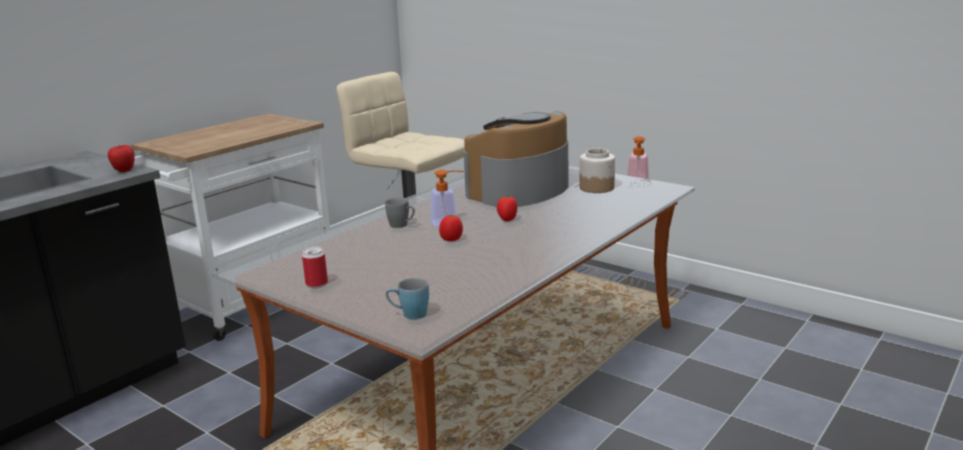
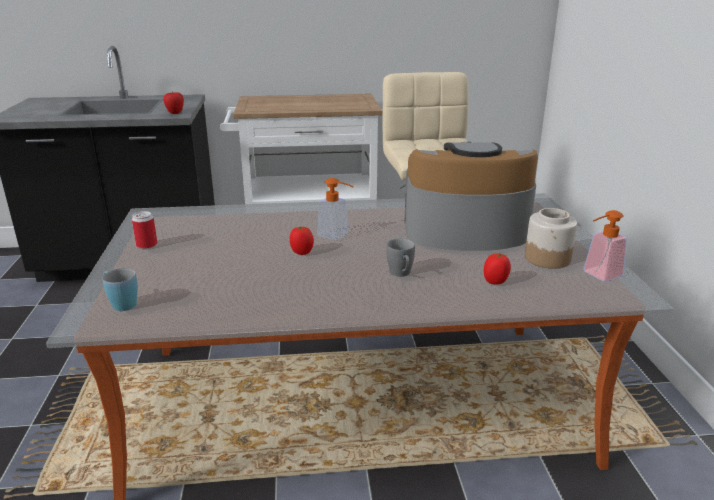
camera: 45 degrees right, 5 degrees up
grey mug [385,198,415,228] -> grey mug moved to [387,238,415,277]
tomato [497,196,517,221] -> tomato moved to [484,253,511,285]

